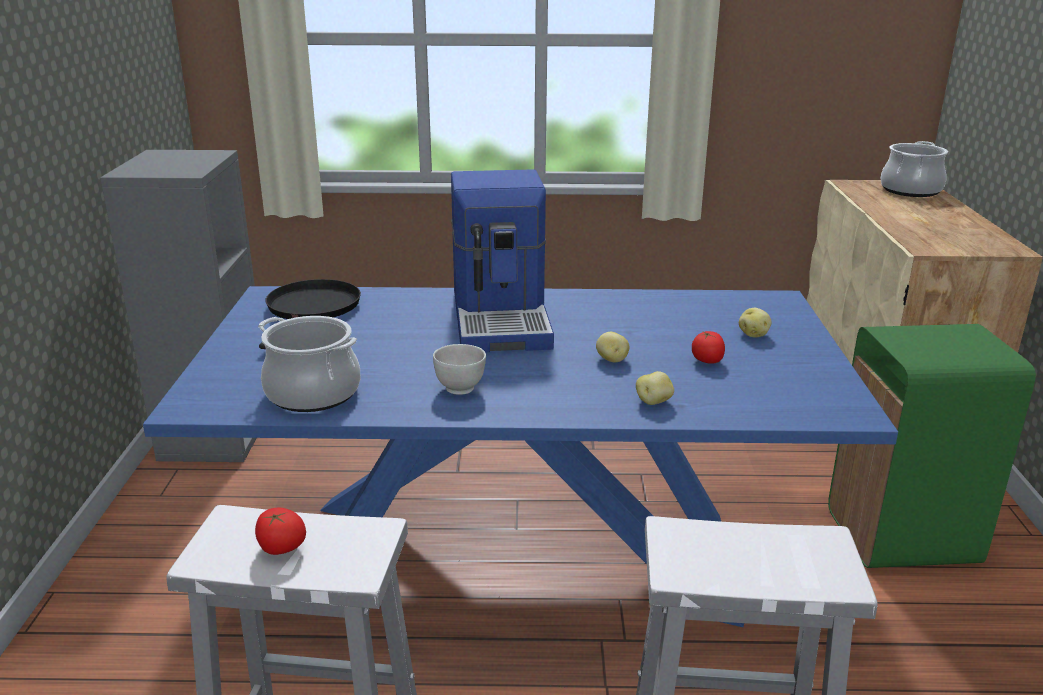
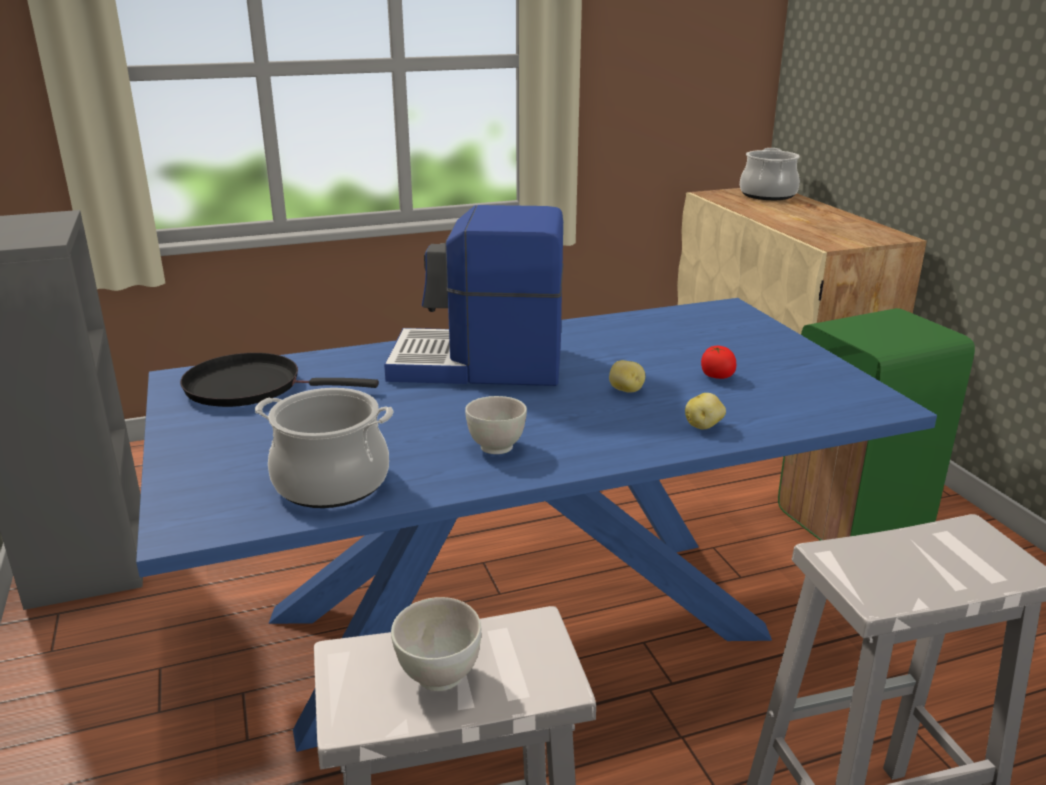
camera: 20 degrees left, 0 degrees up
tomato [255,507,306,555] -> white bowl [391,597,481,691]
black frying pan [259,279,361,349] -> black frying pan turned 75 degrees counterclockwise [180,353,379,407]
coffee machine [451,169,554,352] -> coffee machine turned 120 degrees clockwise [384,205,563,386]
potato [739,308,772,338] -> none

